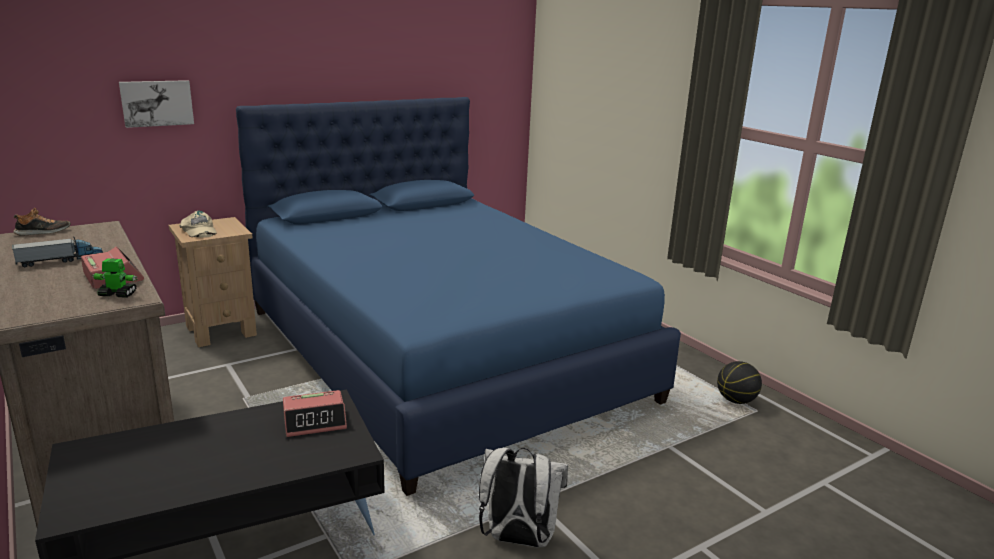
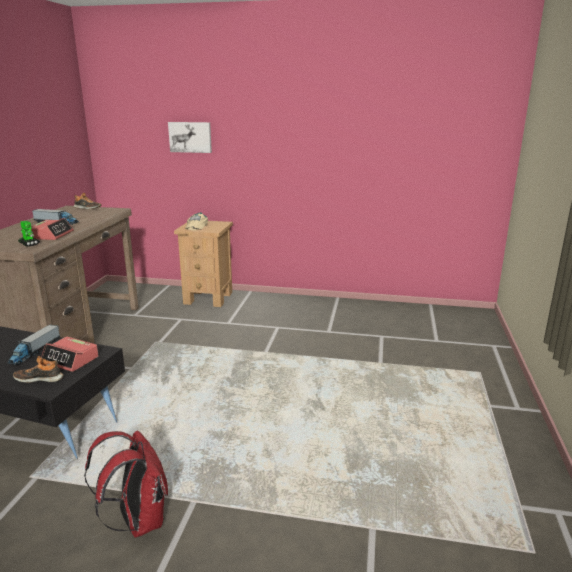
camera: 45 degrees right, 0 degrees up
blue bed [236,97,681,496] -> none
white backpack [479,448,568,547] -> red backpack [84,431,168,538]
basketball [717,361,762,404] -> none
none -> toy truck [7,324,60,365]
none -> shoe [13,356,63,383]

